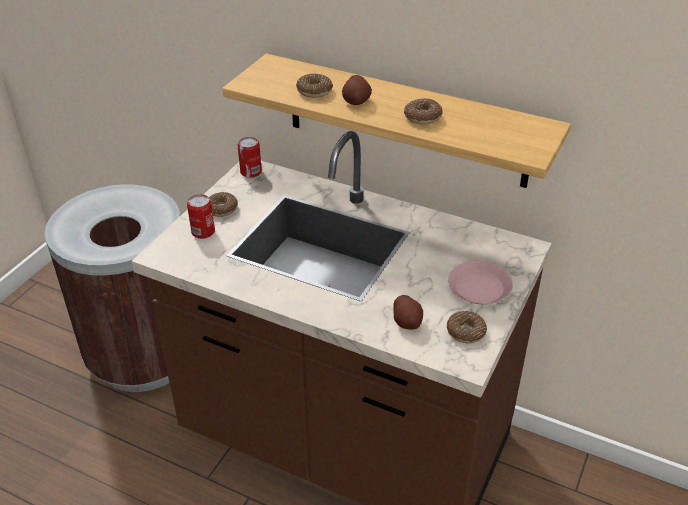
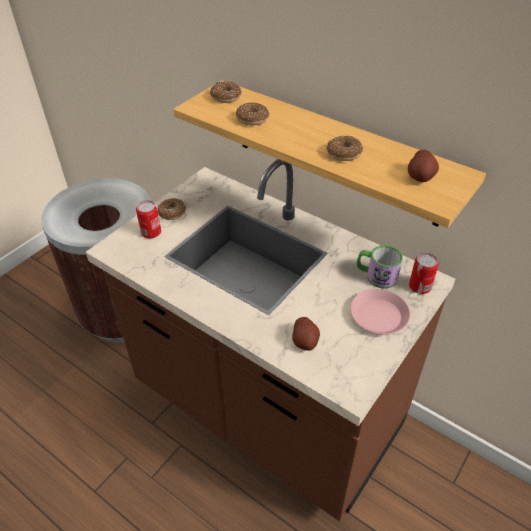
camera: 10 degrees right, 5 degrees up
can [238,137,262,178] -> can moved to [409,253,439,294]
potato [342,75,372,105] -> potato moved to [408,150,439,182]
donut [447,311,487,343] -> donut moved to [210,81,242,103]
none -> mug [356,245,403,289]

